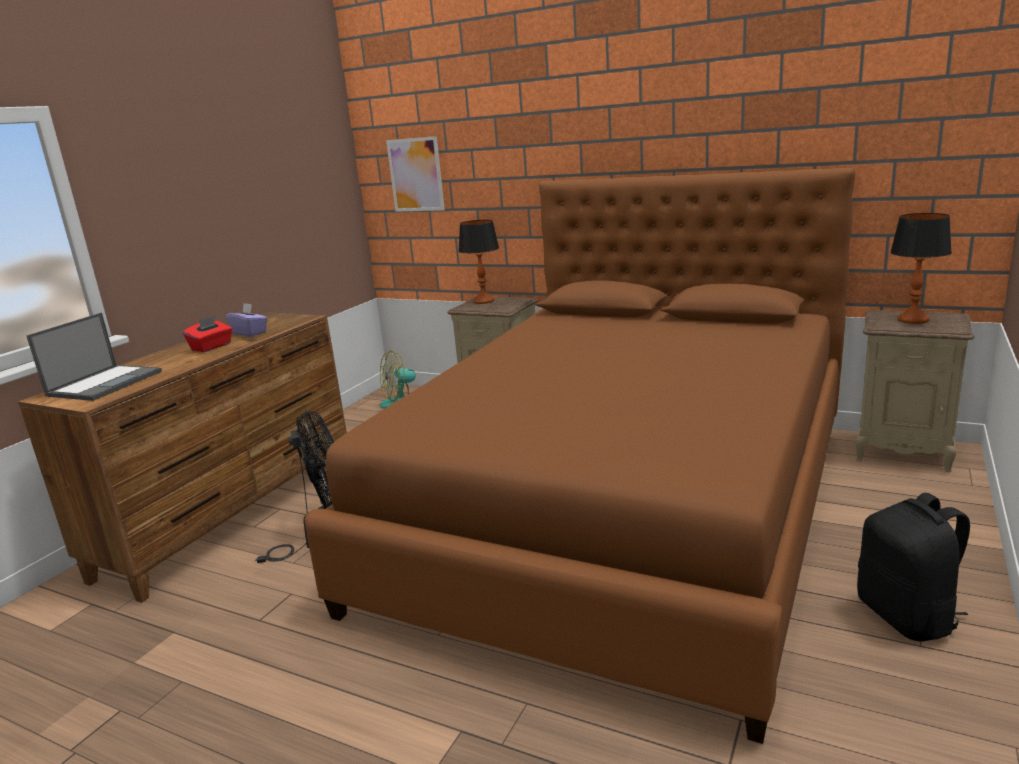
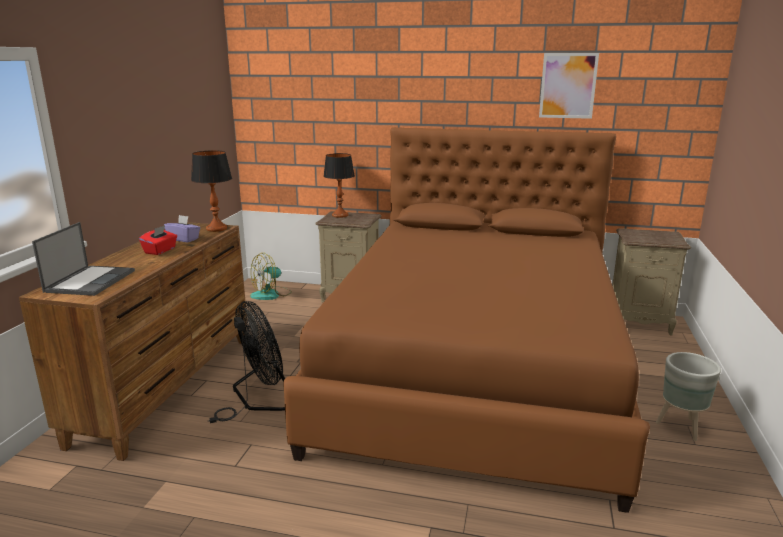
camera: 15 degrees left, 0 degrees up
picture [386,136,445,212] -> picture moved to [539,53,599,119]
black backpack [857,493,970,642] -> grey planter [656,352,721,441]
table lamp [890,213,952,324] -> table lamp moved to [191,150,232,232]

